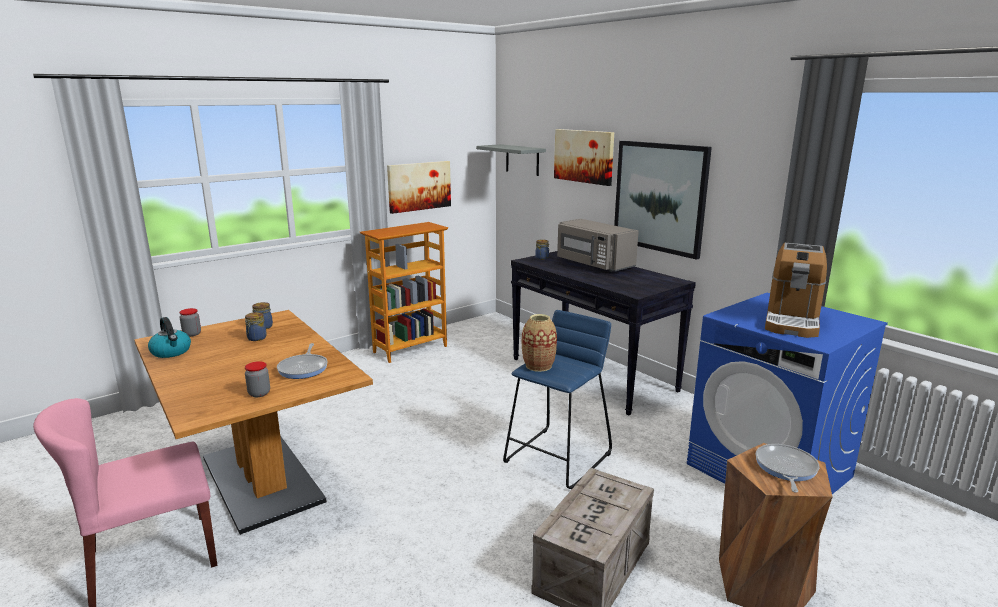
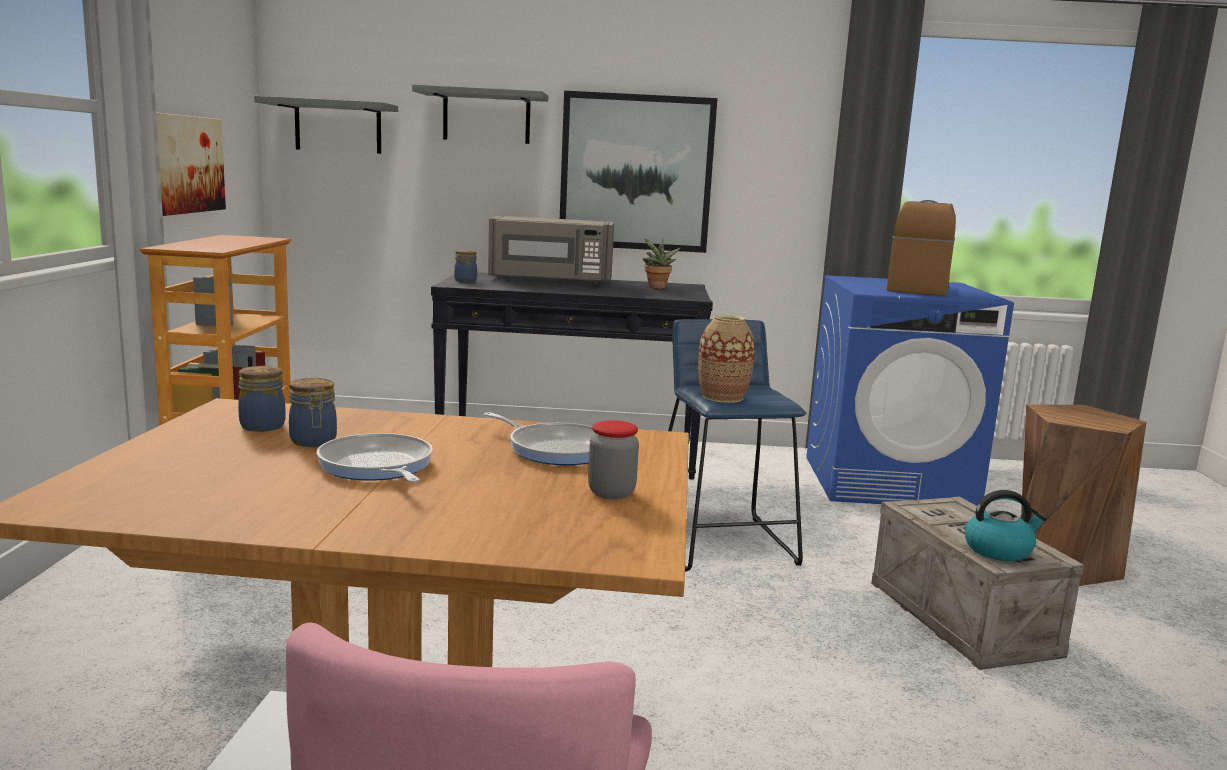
camera: 50 degrees left, 5 degrees down
kettle [148,317,191,358] -> kettle moved to [965,490,1047,561]
jar [179,308,201,337] -> none
picture [554,129,614,186] -> grey shelf [412,85,549,144]
frying pan [756,444,820,493] -> frying pan moved to [317,433,433,483]
coffee machine [765,243,827,338] -> coffee machine turned 135 degrees counterclockwise [887,200,956,296]
none -> potted plant [643,238,680,289]

